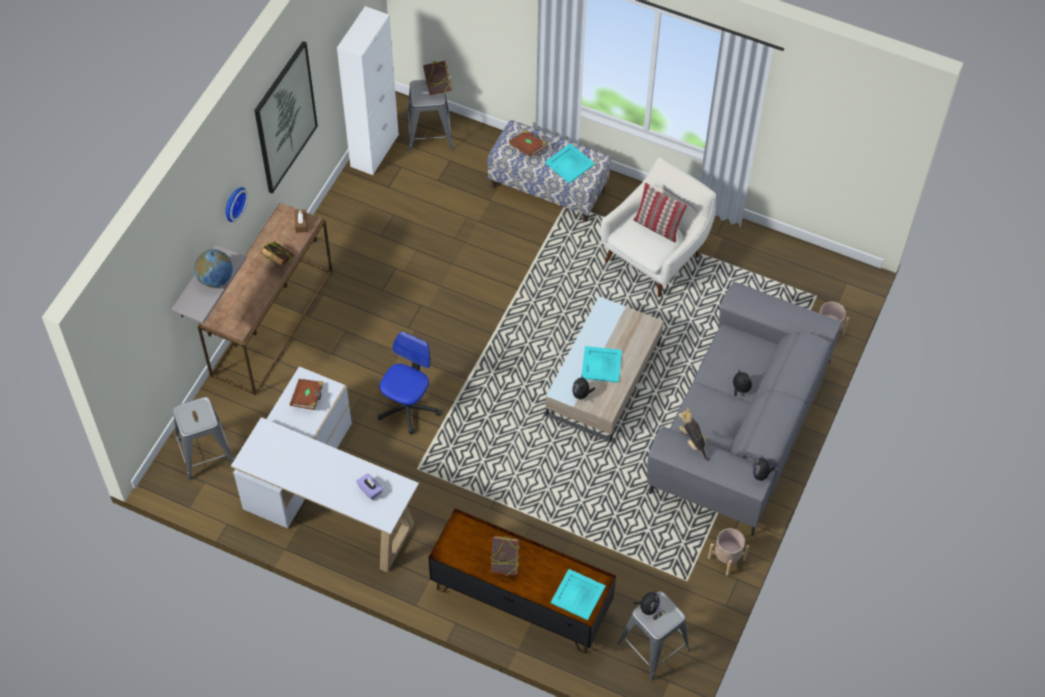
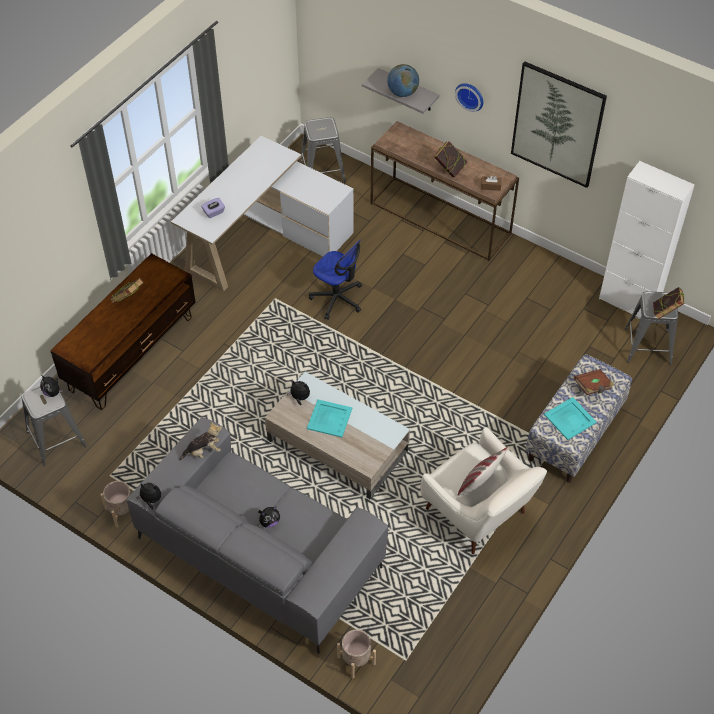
camera: 100 degrees right, 5 degrees down
brown book [290,379,323,410] -> none
turquoise tray [551,569,606,620] -> none

